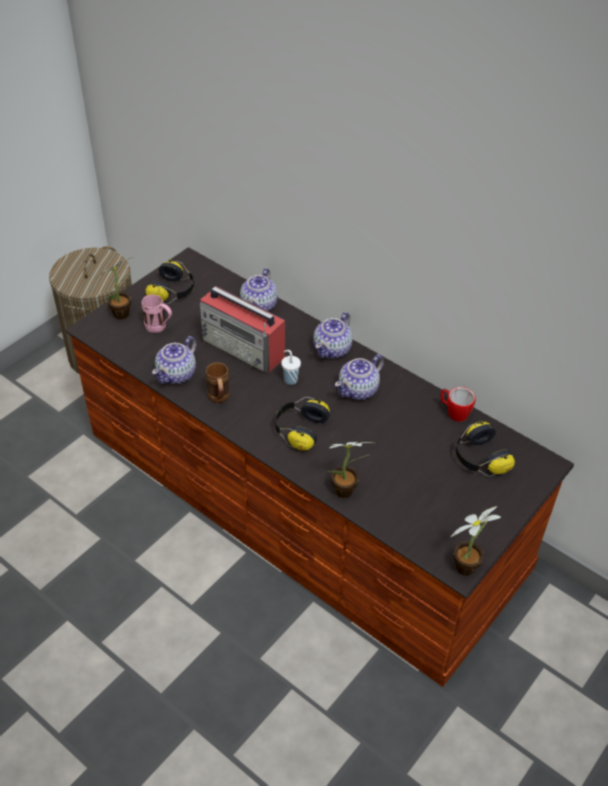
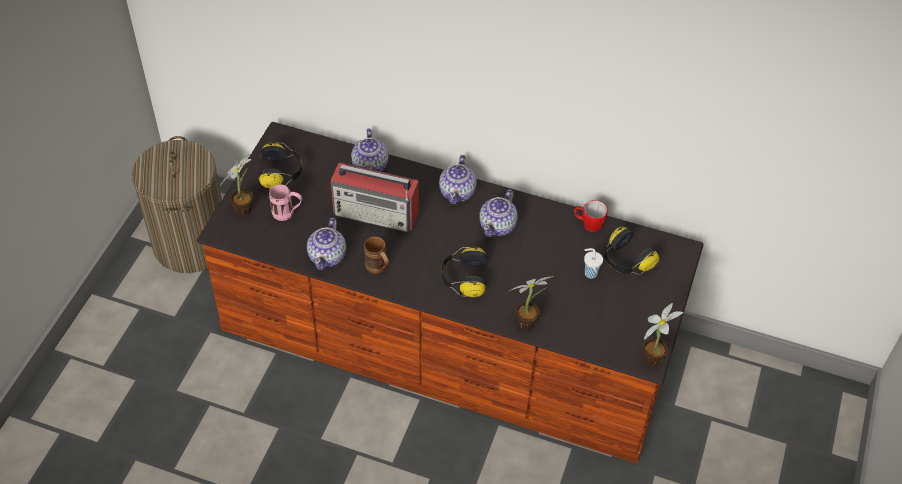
camera: 20 degrees left, 5 degrees up
white cup [281,350,301,385] -> white cup moved to [584,248,603,279]

